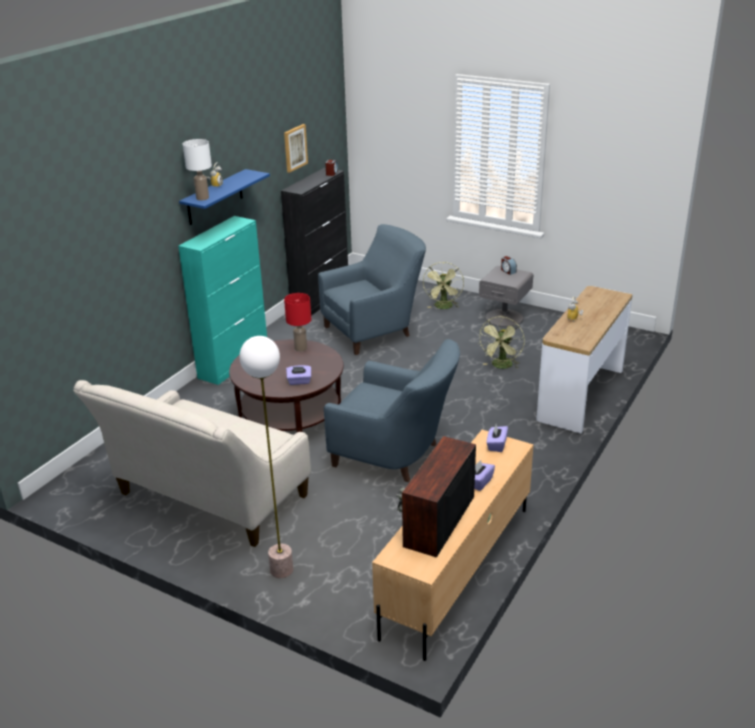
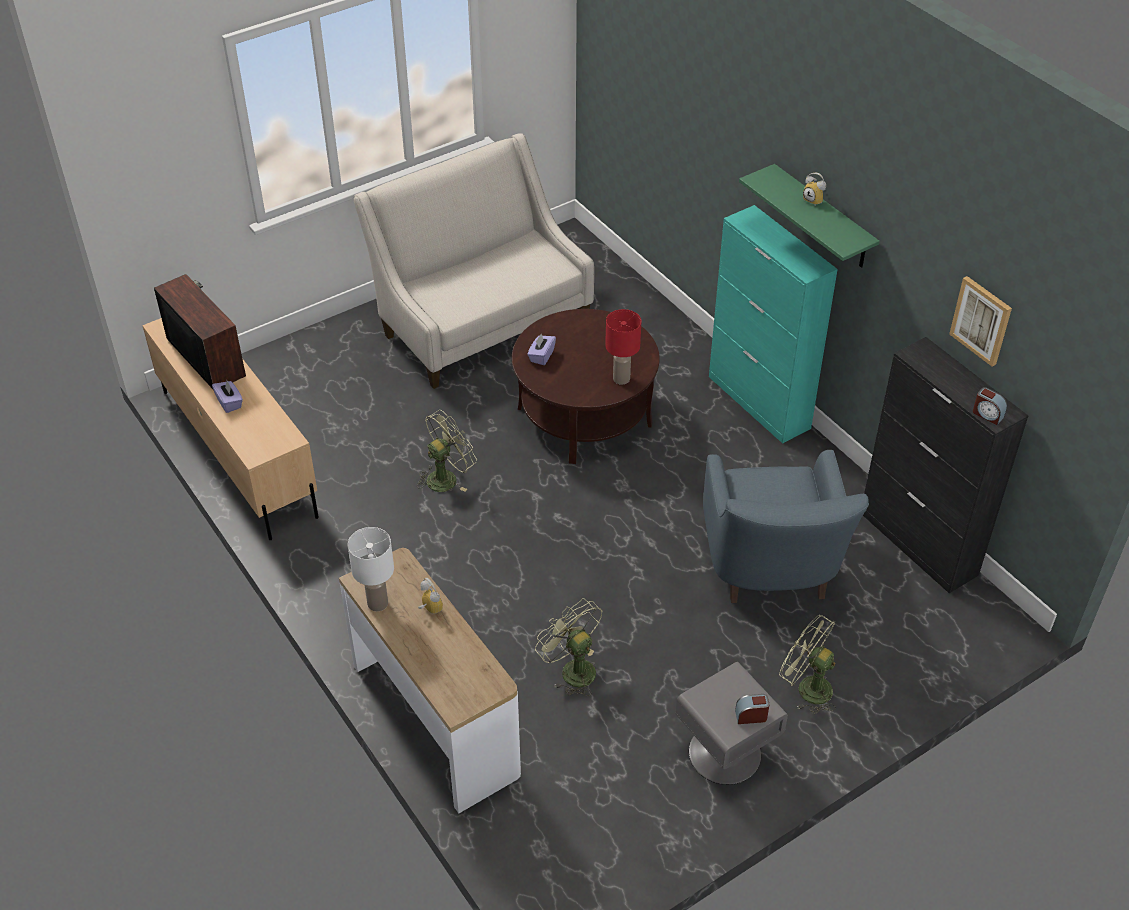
camera: 115 degrees right, 15 degrees up
blue shelf [179,169,270,225] -> green shelf [739,164,880,268]
white table lamp [183,139,212,200] -> white table lamp moved to [348,527,394,611]
floor lamp [239,336,293,578] -> none
blue armchair [324,339,460,482] -> green fan [417,410,477,492]
purple tissue box [487,424,508,452] -> none

